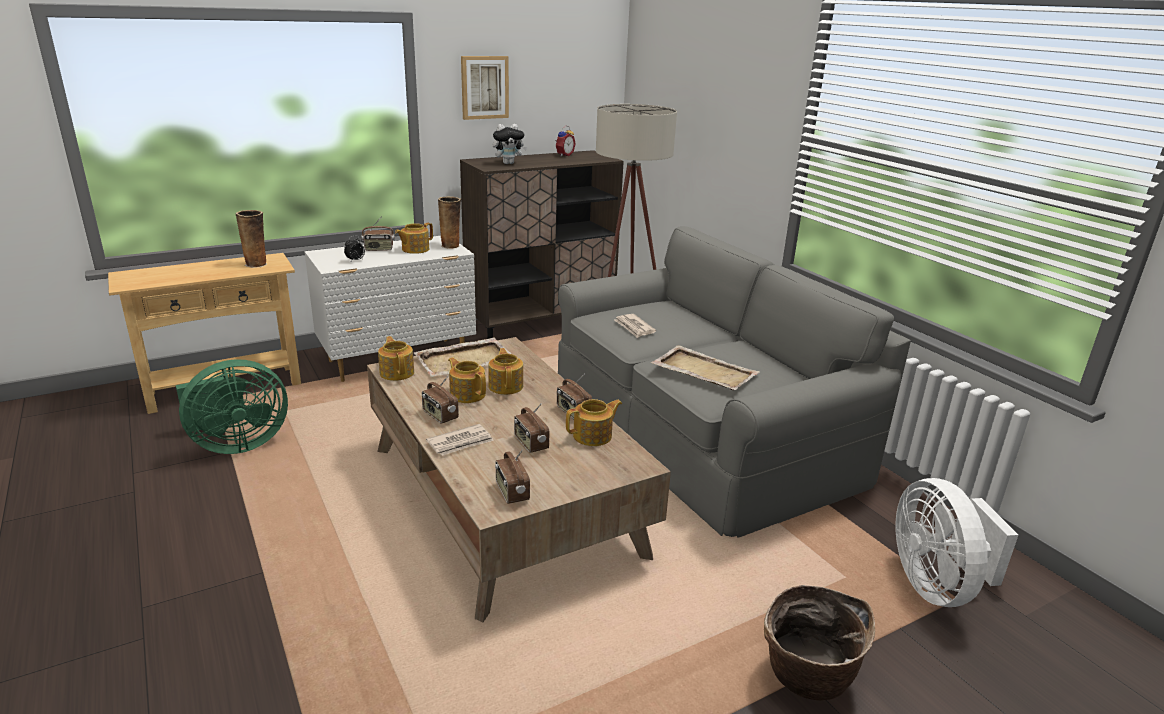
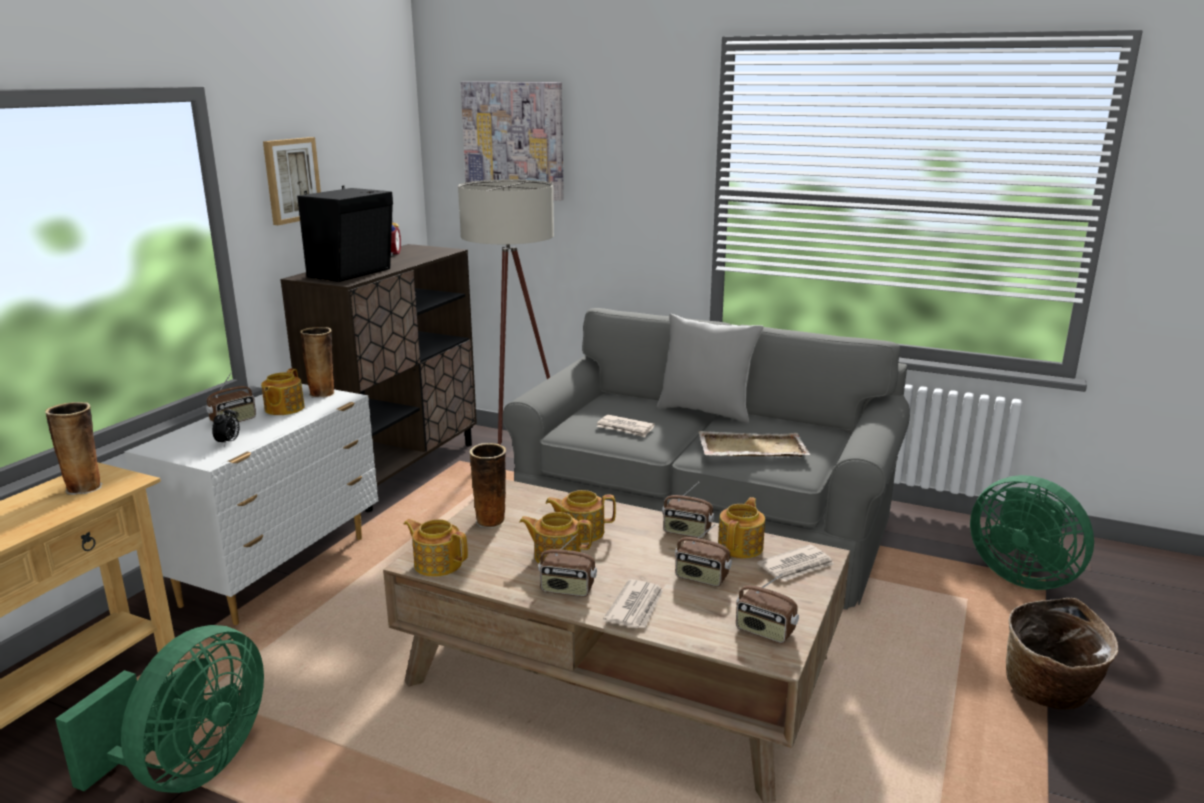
camera: 35 degrees left, 5 degrees down
beige tray [414,338,511,377] -> vase [470,443,506,528]
teapot [488,348,523,395] -> teapot turned 45 degrees counterclockwise [545,490,616,543]
plush toy [493,124,527,164] -> black speaker [297,186,393,282]
white fan [895,478,1018,607] -> green fan [970,475,1094,590]
none -> picture [461,82,564,201]
none -> grey pillow [657,314,764,423]
none -> newspaper [757,545,835,582]

